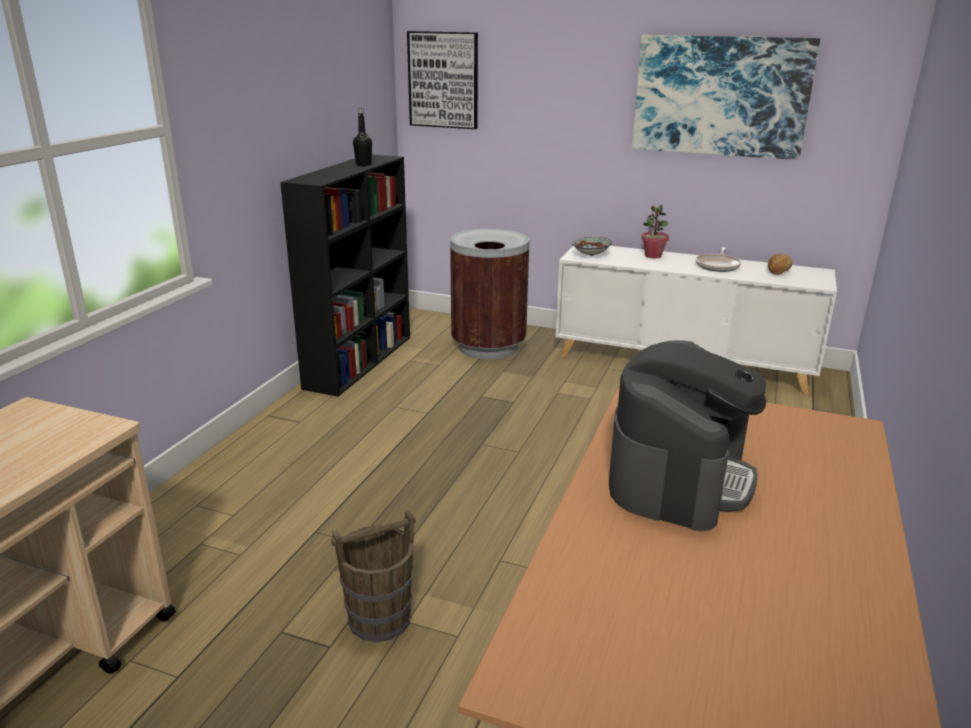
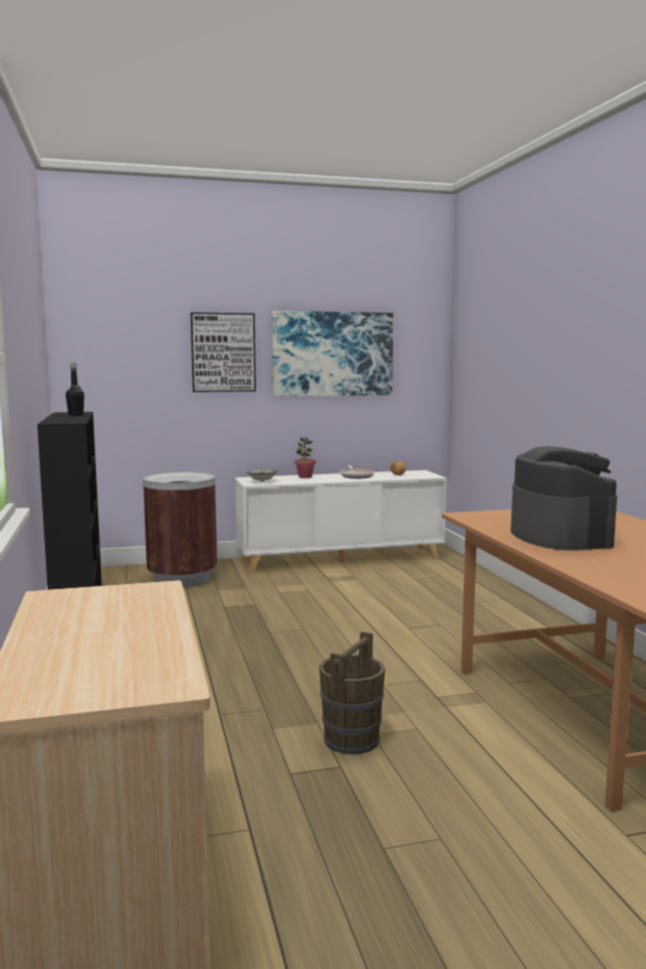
camera: 35 degrees left, 15 degrees down
picture [407,31,478,129] -> picture moved to [191,312,256,392]

